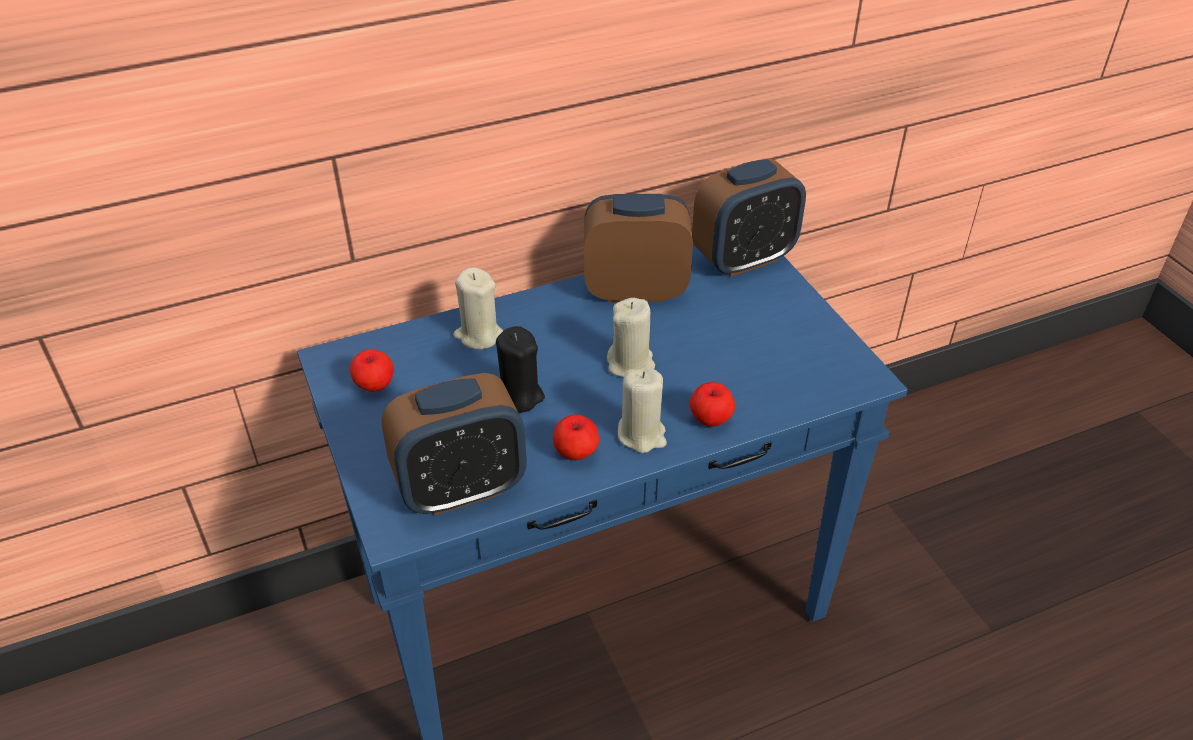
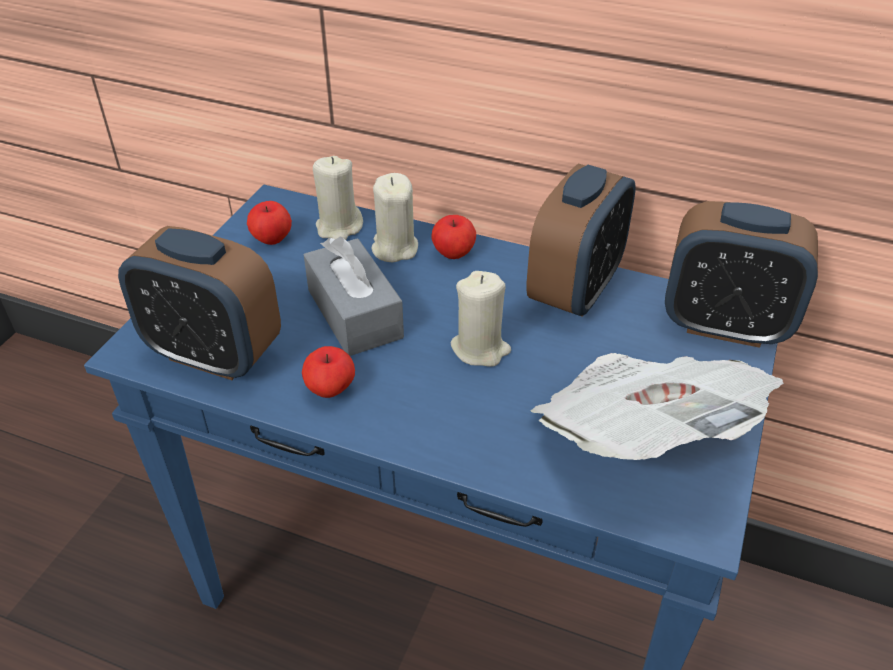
camera: 45 degrees right, 0 degrees up
black candle [496,326,545,413] -> grey tissue box [304,237,404,356]
alarm clock [584,194,693,302] -> alarm clock turned 75 degrees clockwise [526,164,636,317]
beige candle [618,366,667,453] -> beige candle moved to [313,156,363,240]
apple [690,382,735,427] -> apple moved to [431,215,476,259]
none -> newspaper [530,353,784,460]

